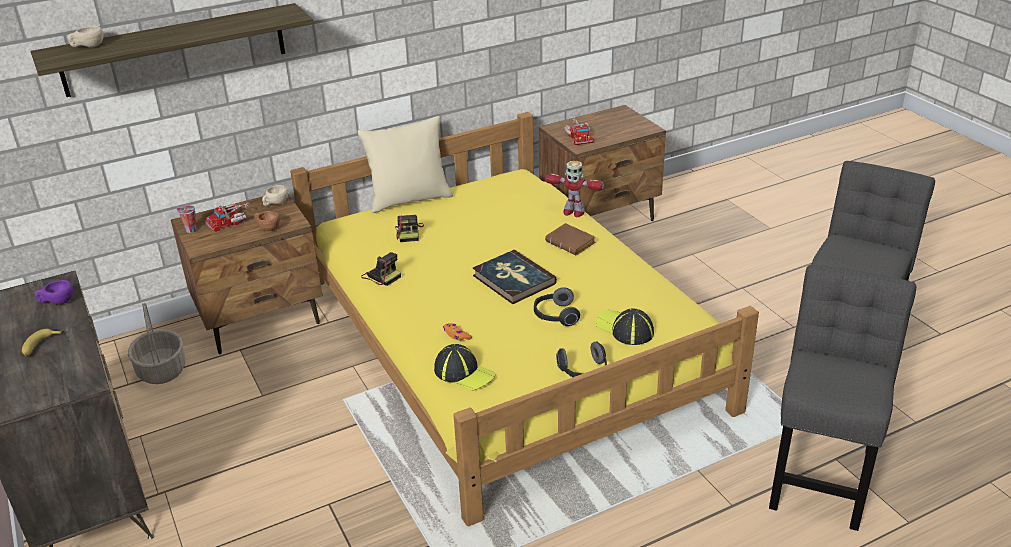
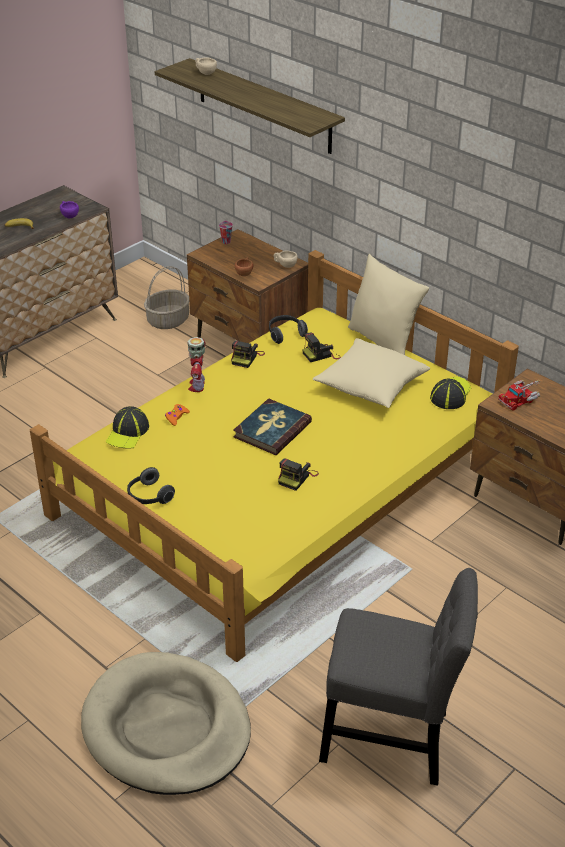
camera: 70 degrees right, 5 degrees up
toy truck [206,202,249,232] -> none
headphones [534,287,580,326] -> headphones moved to [269,315,308,344]
toy robot [545,161,604,217] -> toy robot moved to [188,337,205,392]
brown book [545,223,596,255] -> none
cap [596,309,654,345] -> cap moved to [430,377,471,409]
grey chair [769,265,916,531] -> beige dog bed [81,652,251,795]
none -> camera [278,458,319,491]
none -> beige pillow [313,338,431,408]

